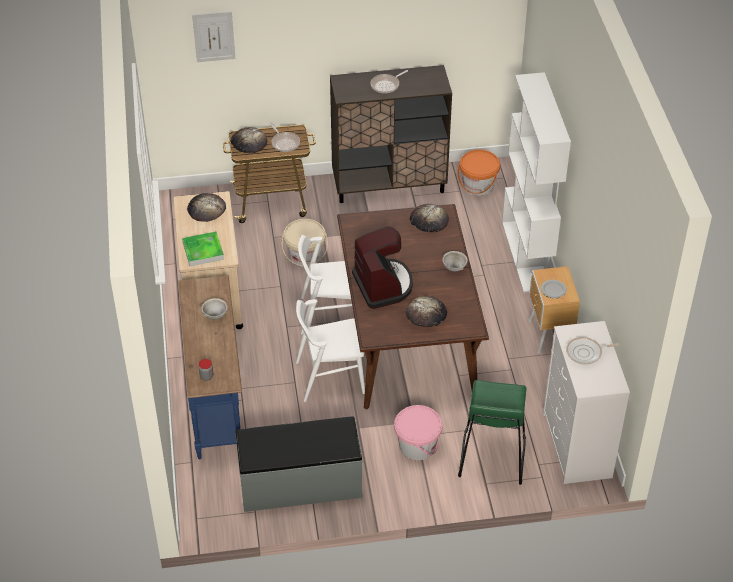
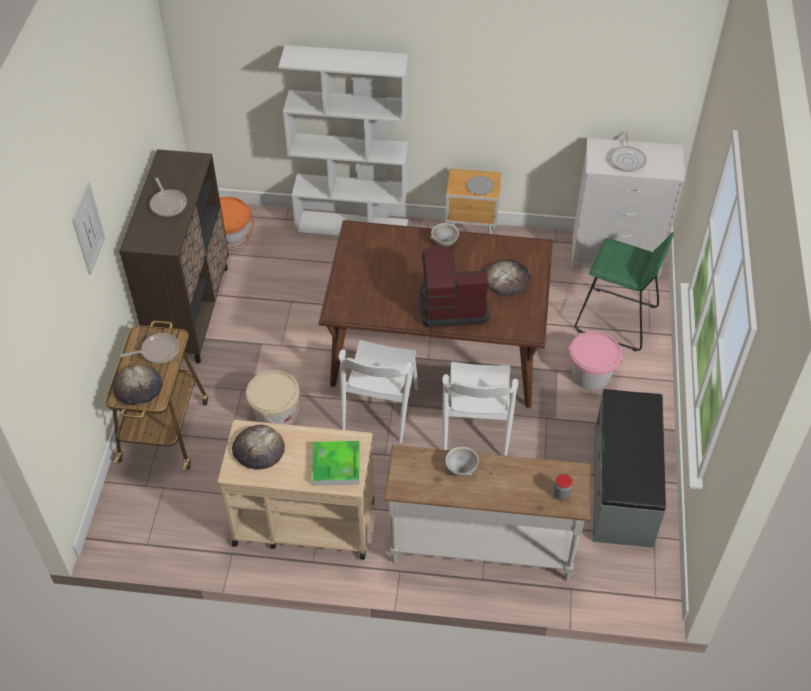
camera: 75 degrees left, 5 degrees up
blue console table [178,275,242,459] -> white console table [384,445,591,581]
picture [192,11,235,62] -> picture moved to [72,182,105,275]
bread [410,204,449,233] -> none

